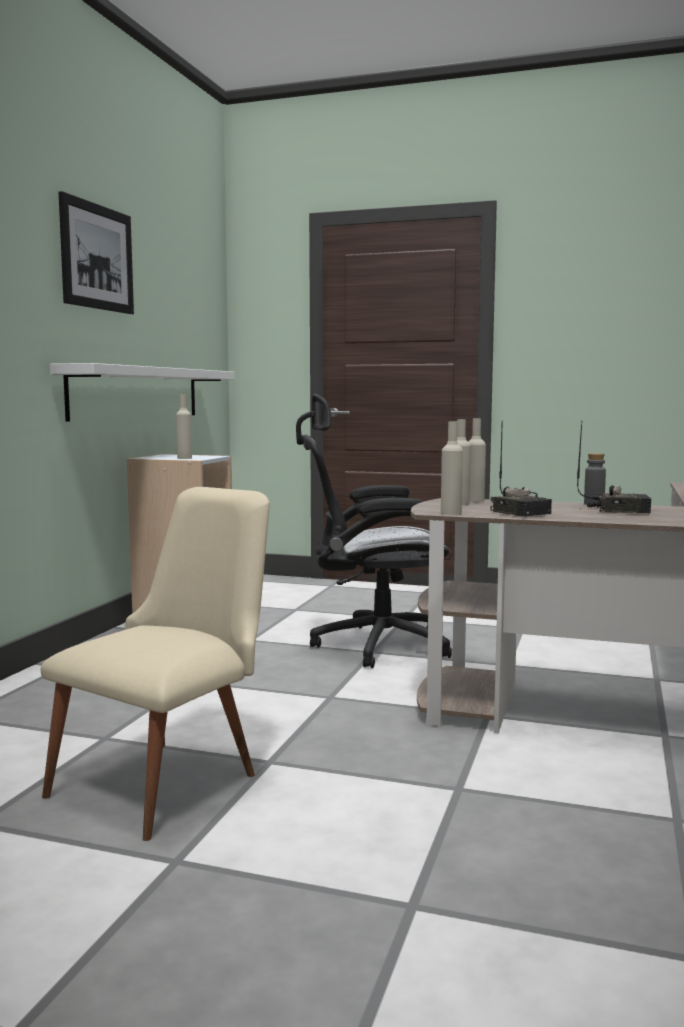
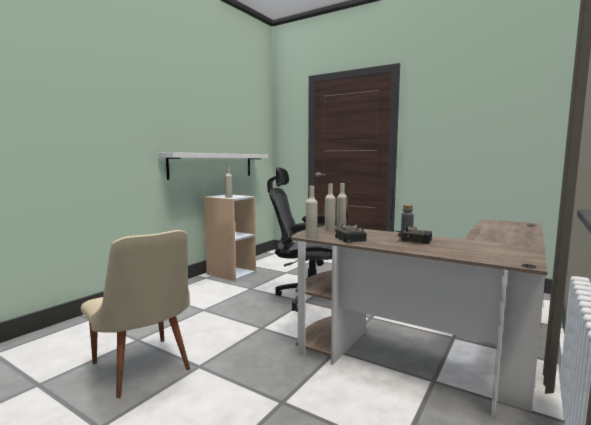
camera: 15 degrees right, 0 degrees up
beige chair [41,487,270,841] -> beige chair turned 90 degrees clockwise [81,230,190,398]
picture [59,191,134,314] -> none

